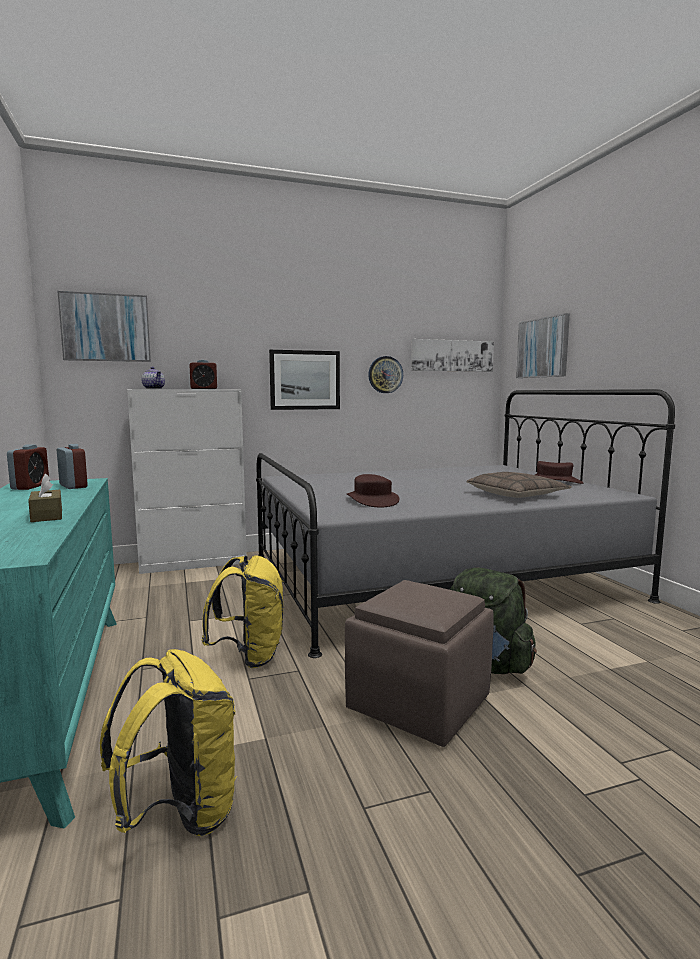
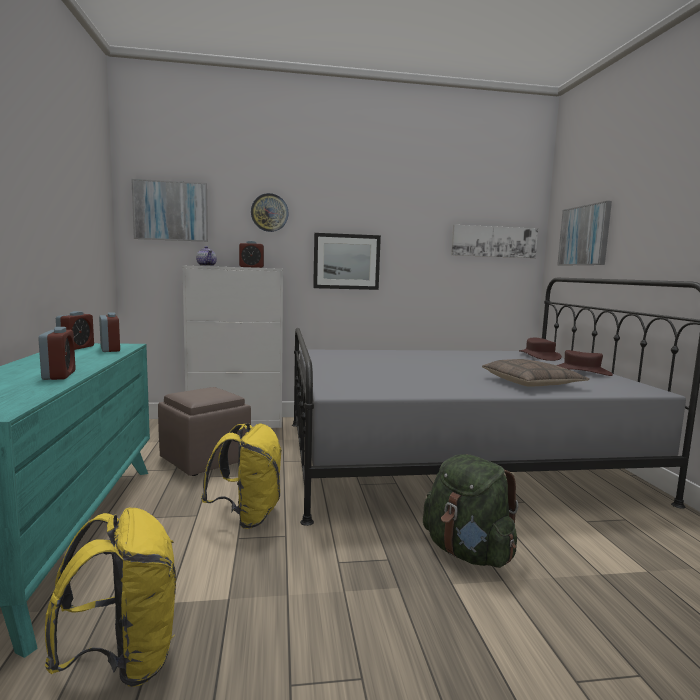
camera: 10 degrees right, 0 degrees up
brown tissue box [28,473,62,522] -> alarm clock [38,327,76,380]
brown ottoman [345,580,493,747] -> brown ottoman moved to [158,387,251,476]
brown hat [347,474,400,507] -> brown hat moved to [519,338,562,361]
wall clock [368,356,403,393] -> wall clock moved to [251,193,289,232]

